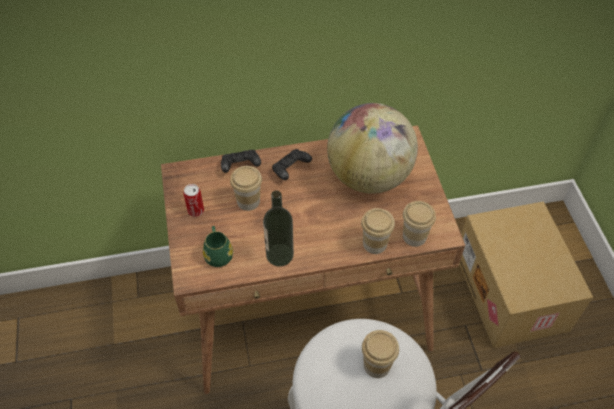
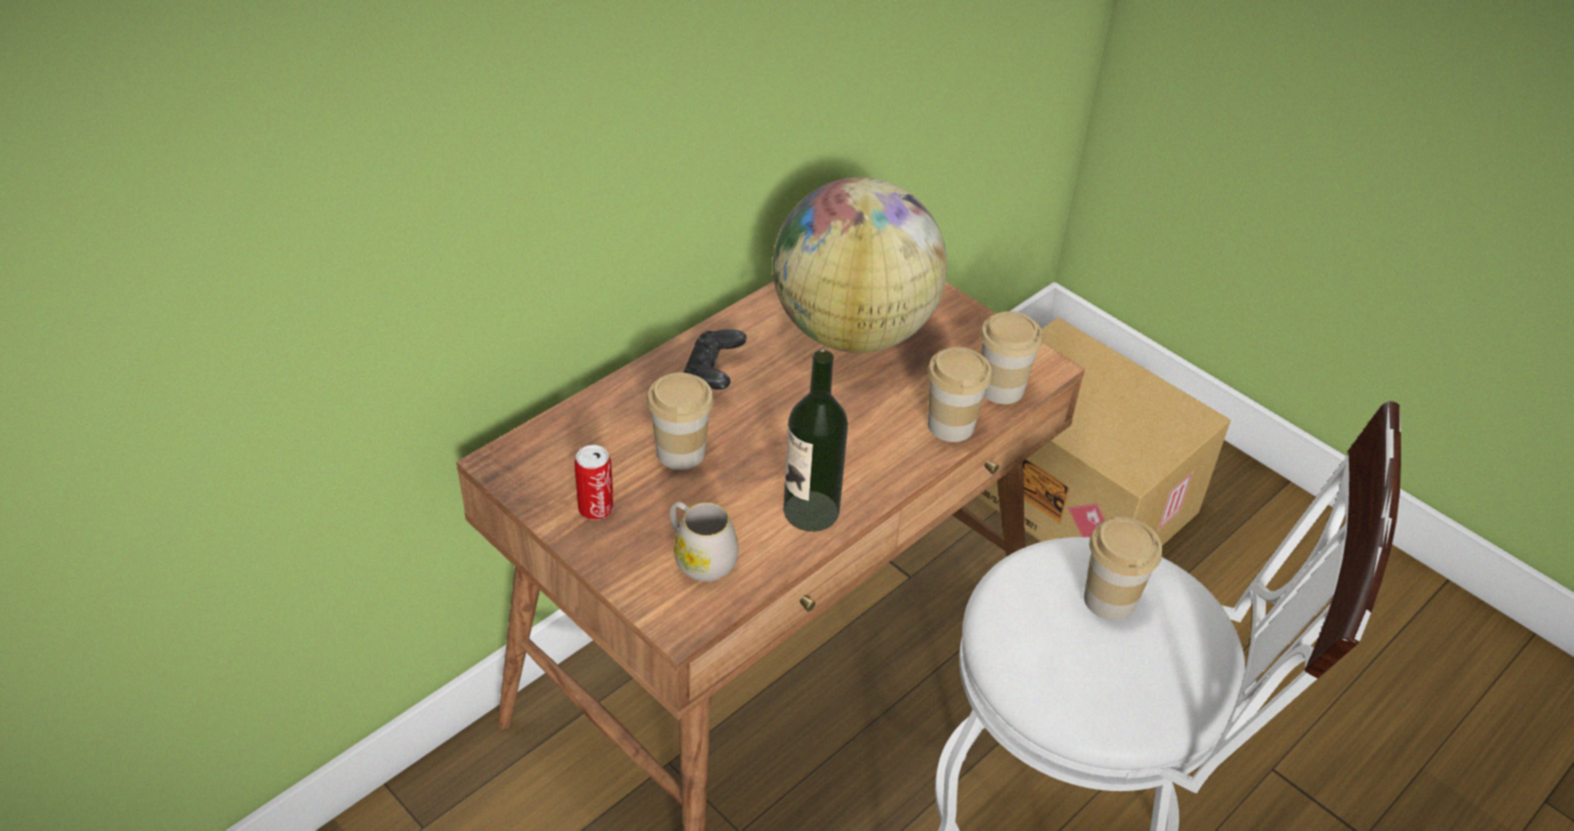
camera: 35 degrees left, 10 degrees down
green mug [203,226,233,267] -> white mug [670,502,738,582]
black game controller [221,150,261,173] -> none

